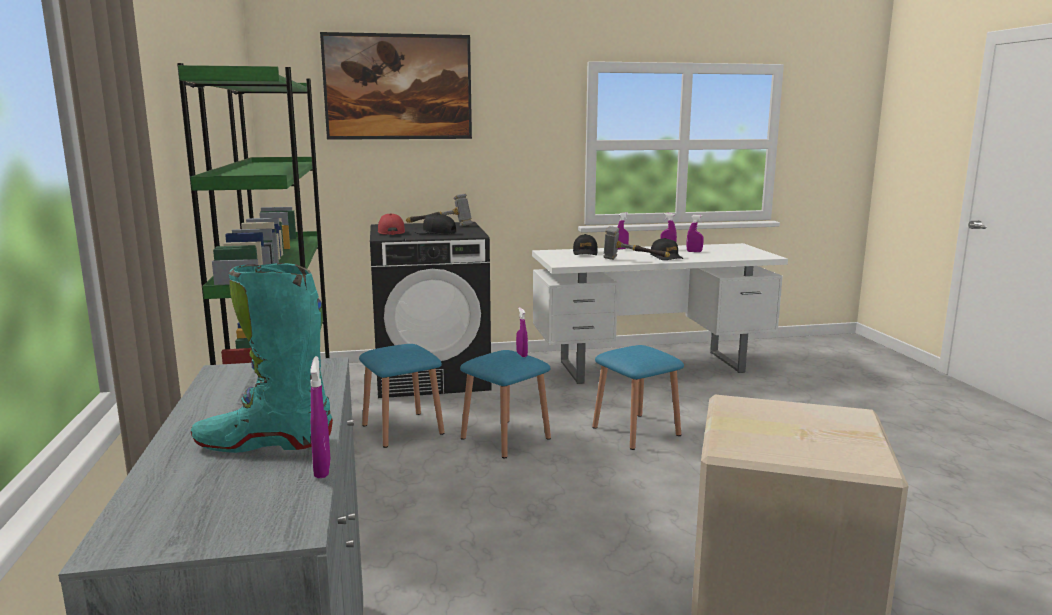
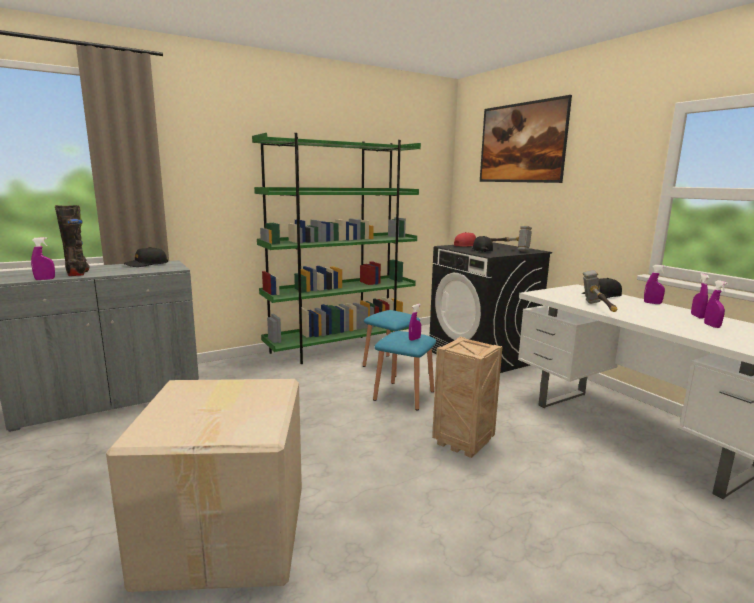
camera: 70 degrees right, 0 degrees up
turquoise boot [191,263,333,453] -> black boot [55,205,90,276]
blue stool [592,345,684,450] -> crate [432,337,503,458]
black cap [650,238,683,260] -> black cap moved to [123,247,168,267]

